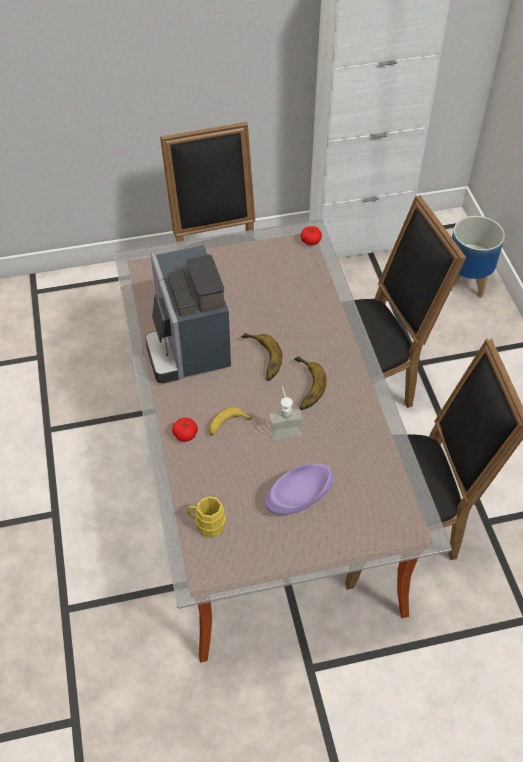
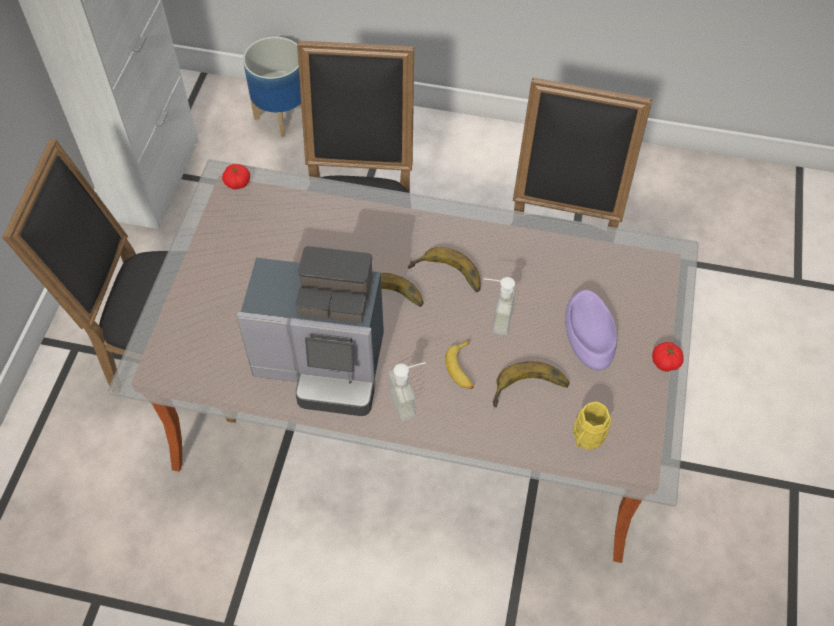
camera: 65 degrees left, 5 degrees up
tomato [172,418,198,442] -> tomato moved to [652,342,684,372]
none -> soap dispenser [388,362,426,421]
none -> banana [493,361,569,407]

